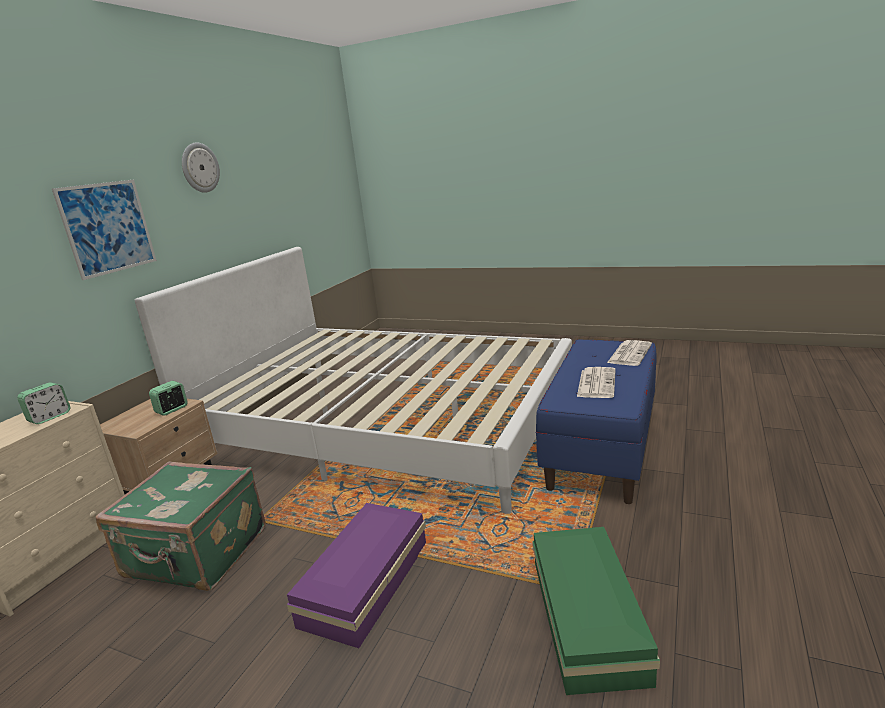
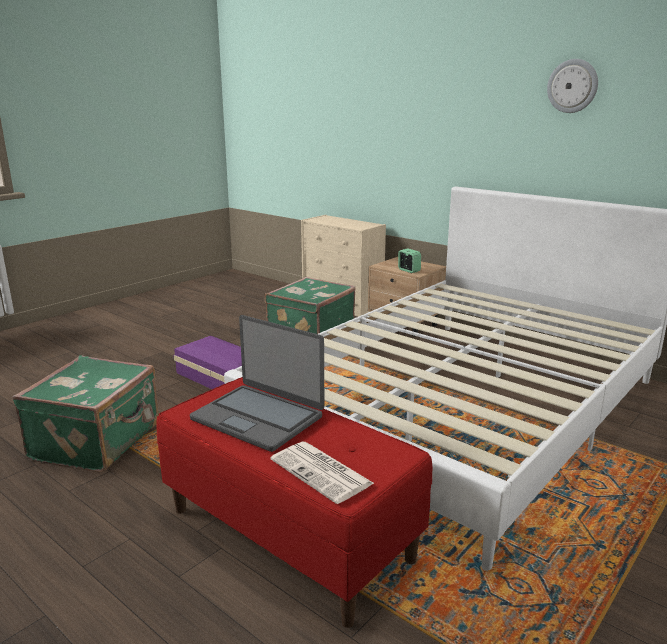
camera: 105 degrees right, 0 degrees up
alarm clock [17,383,70,424] -> none
picture [52,180,157,280] -> none
green storage box [532,527,660,695] -> green suitcase [12,355,159,473]
blue bench [535,339,657,504] -> red bench [156,377,432,628]
newspaper [577,367,616,398] -> laptop [190,315,324,452]

